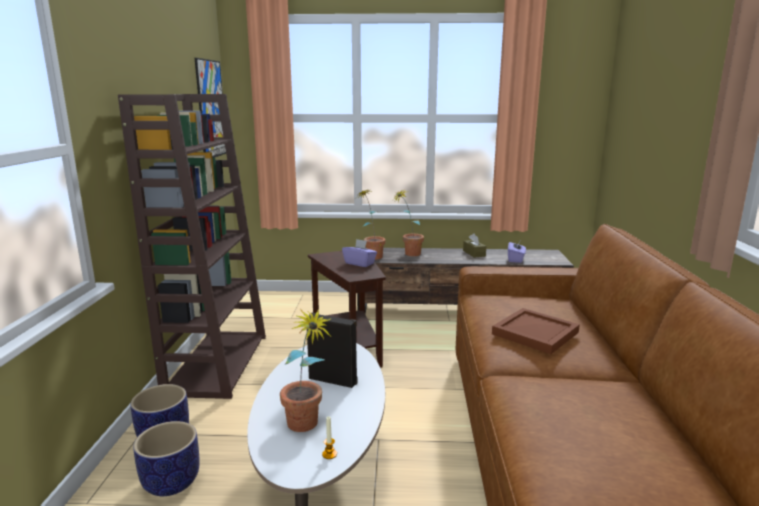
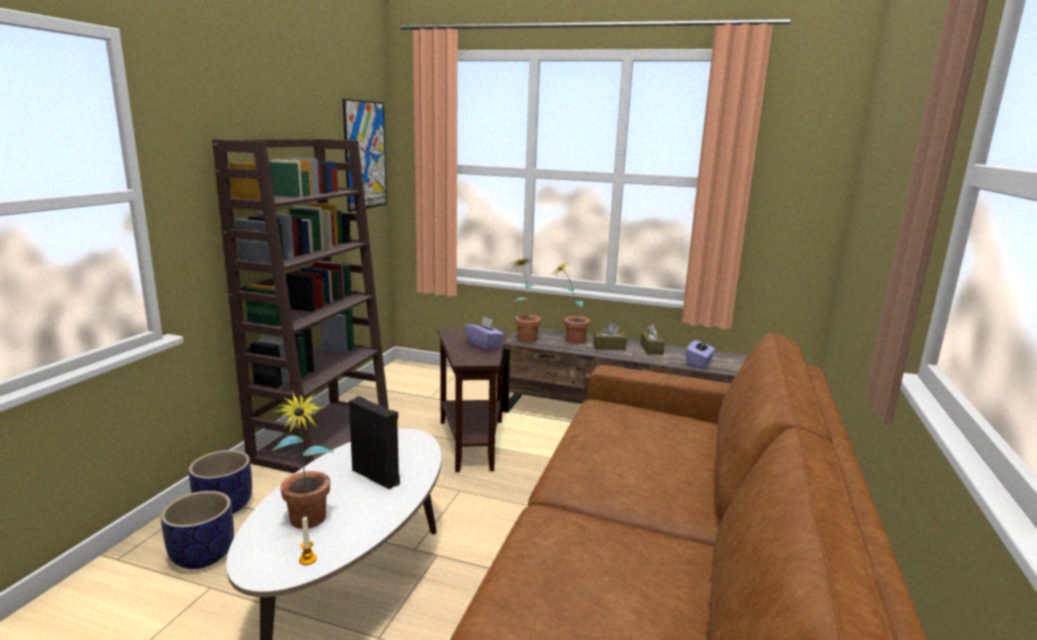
camera: 15 degrees right, 0 degrees up
brown tray [492,308,580,354] -> none
none -> brown tissue box [593,322,627,350]

